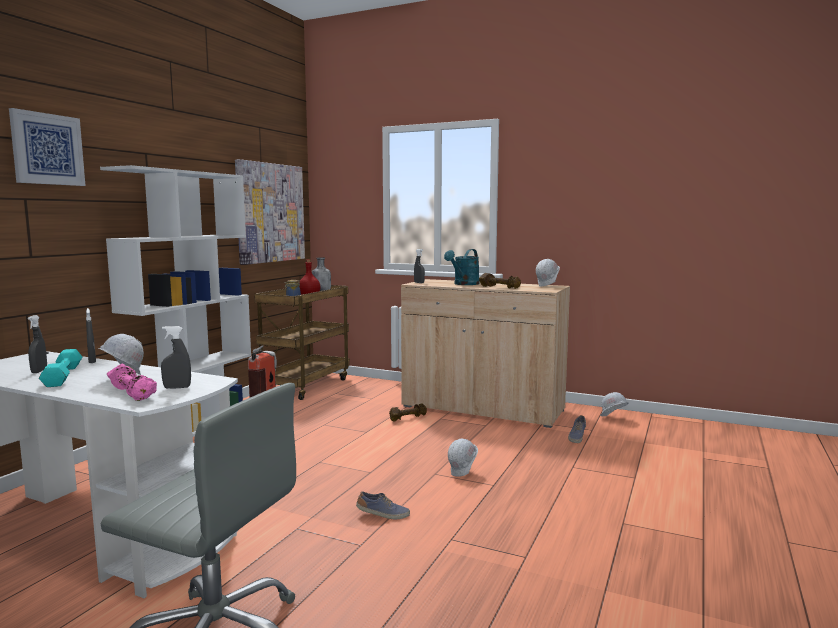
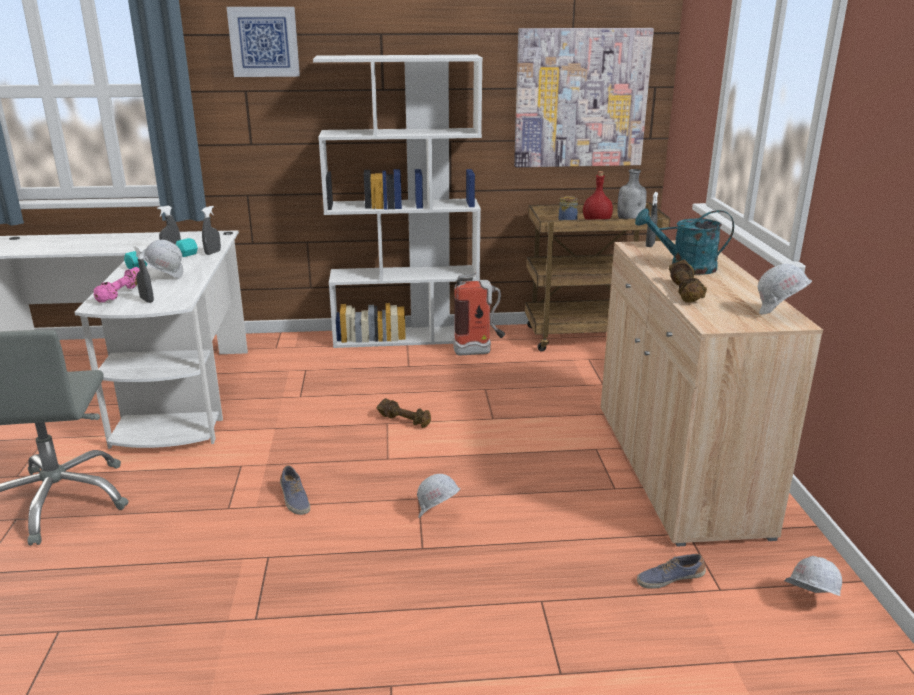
camera: 60 degrees right, 15 degrees up
brown dumbbell [389,403,427,421] -> brown dumbbell moved to [377,398,431,428]

